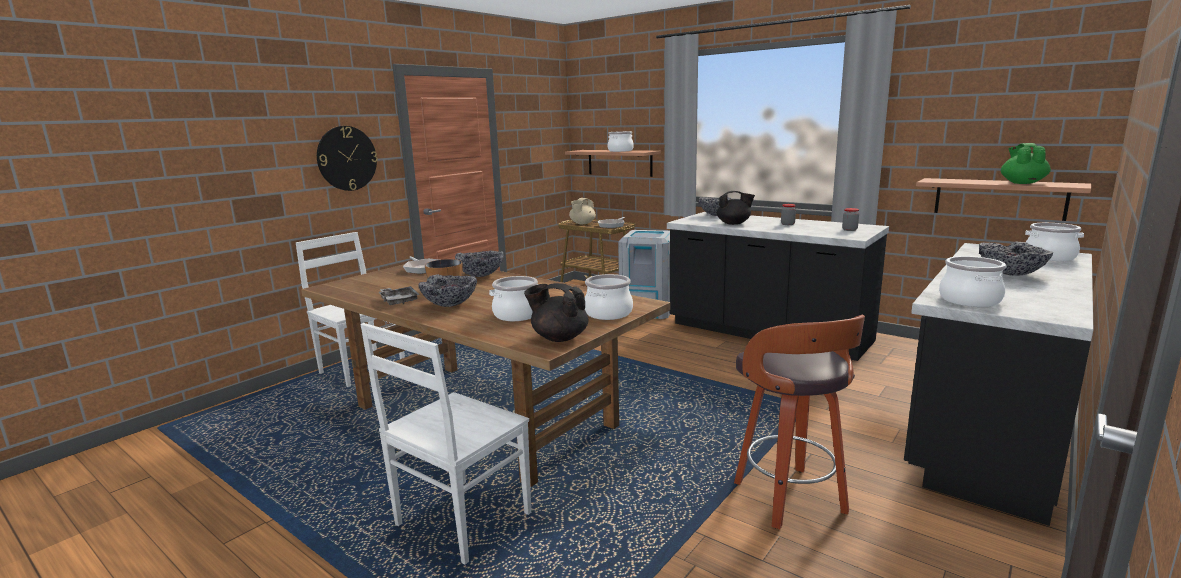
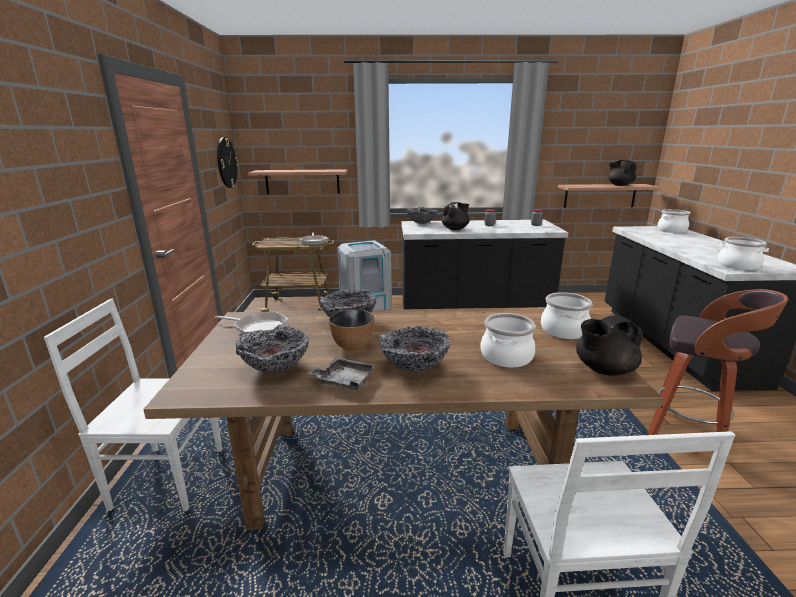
camera: 40 degrees left, 5 degrees up
wall clock [317,126,378,191] -> wall clock moved to [217,137,238,188]
beige teapot [569,198,596,224] -> none
cooking pot [608,131,634,152] -> none
bowl [979,241,1053,276] -> bowl moved to [236,324,309,372]
green teapot [1001,143,1051,184] -> black teapot [608,160,636,186]

